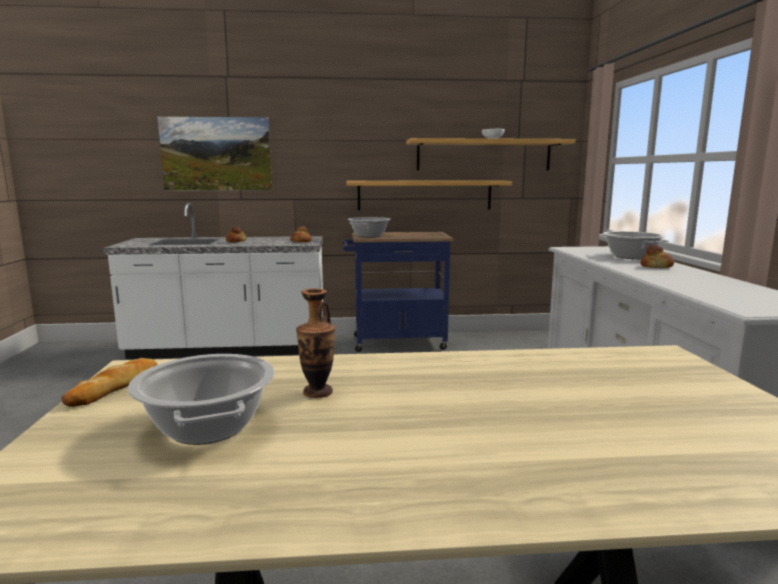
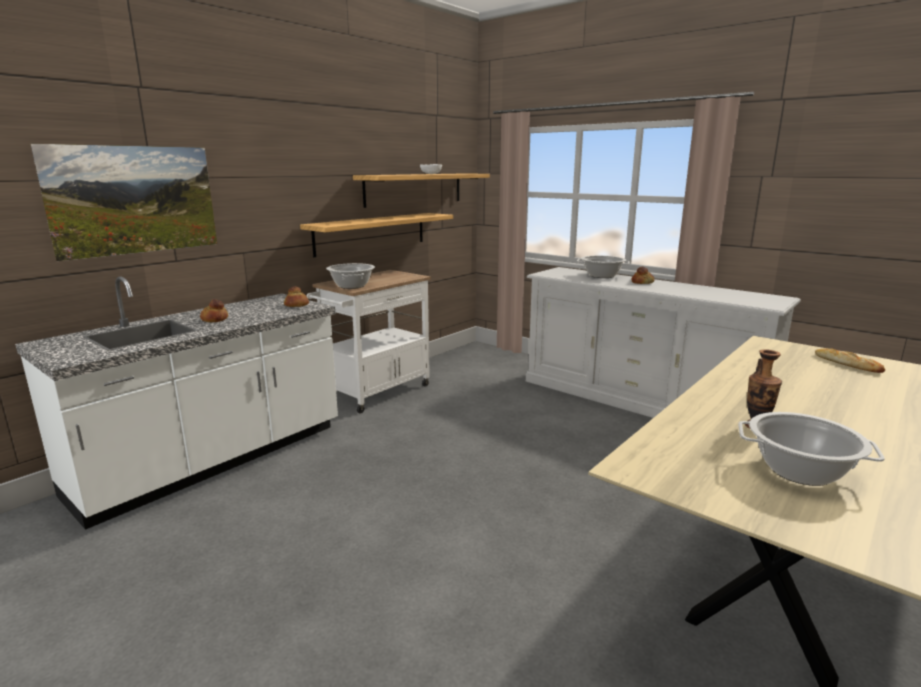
camera: 45 degrees left, 5 degrees up
bread [61,358,157,407] -> bread moved to [815,348,885,373]
blue cart [343,232,453,352] -> white cart [307,270,431,414]

